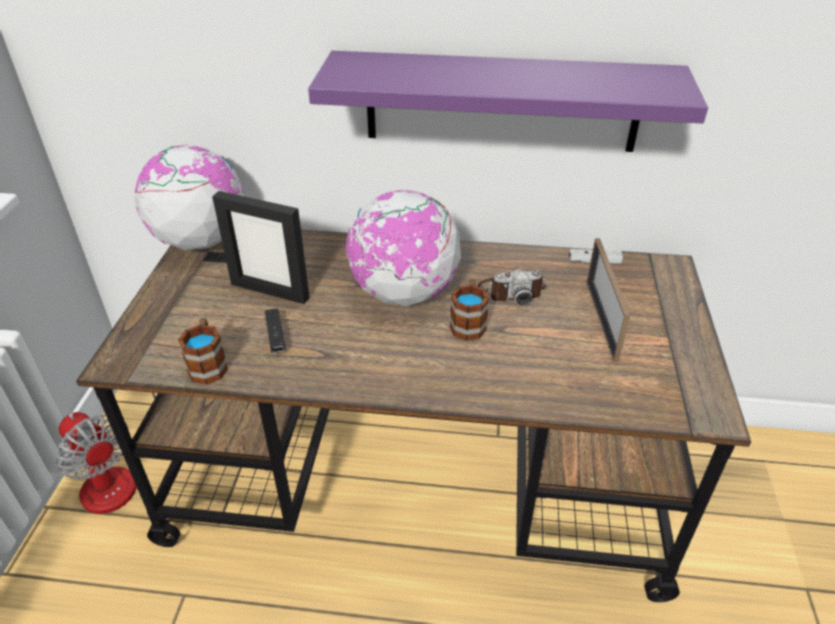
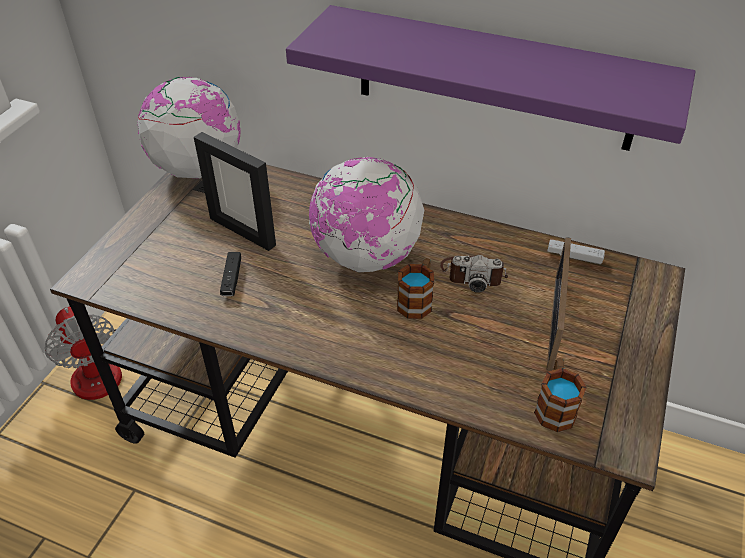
camera: 15 degrees right, 5 degrees up
mug [178,318,228,385] -> mug moved to [534,358,587,432]

